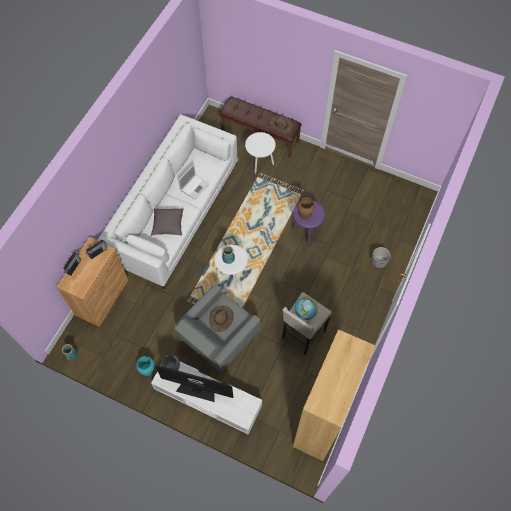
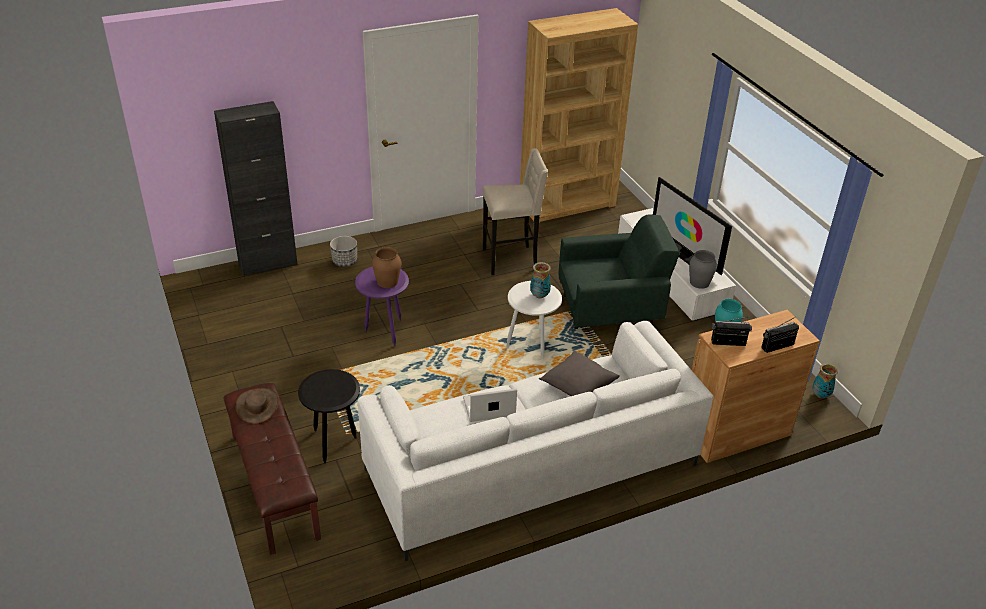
camera: 140 degrees left, 25 degrees down
grey armchair [174,284,261,373] -> green armchair [559,215,679,329]
brown hat [209,306,234,332] -> none
white side table [245,132,276,174] -> black side table [298,369,360,463]
globe [295,296,318,320] -> none
none -> black cabinet [214,101,298,277]

